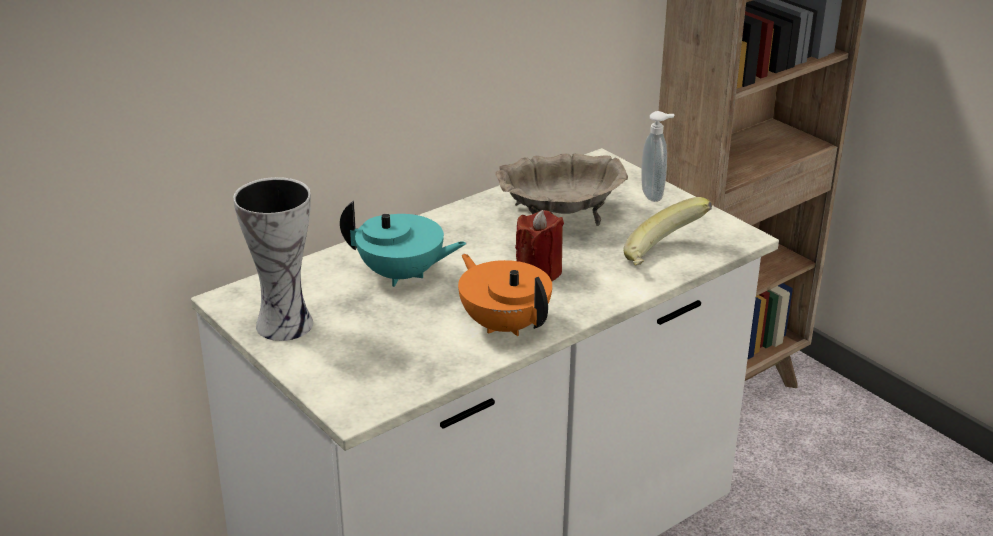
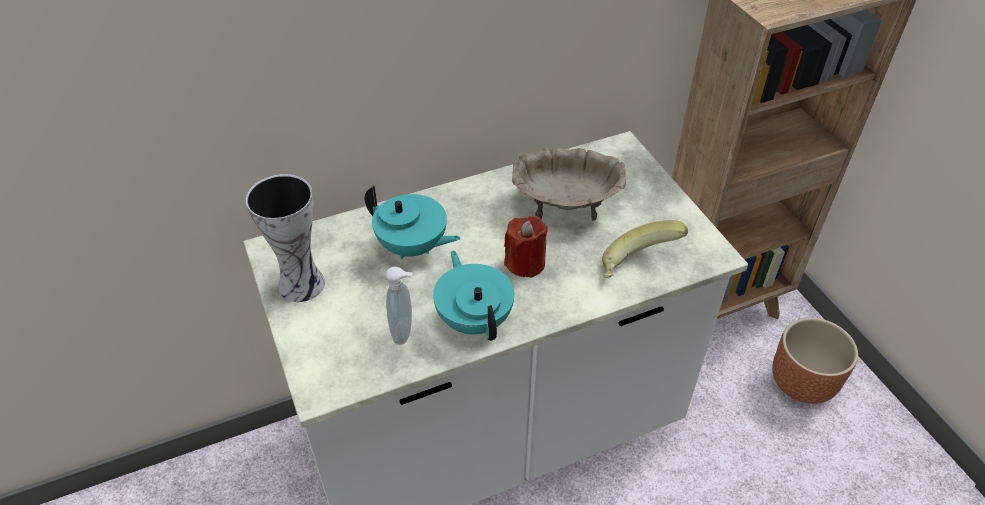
camera: 15 degrees right, 15 degrees up
orange teapot [458,254,552,336] -> turquoise teapot [433,251,515,341]
soap dispenser [641,111,675,202] -> soap dispenser moved to [386,266,413,345]
none -> brown planter [772,318,858,404]

